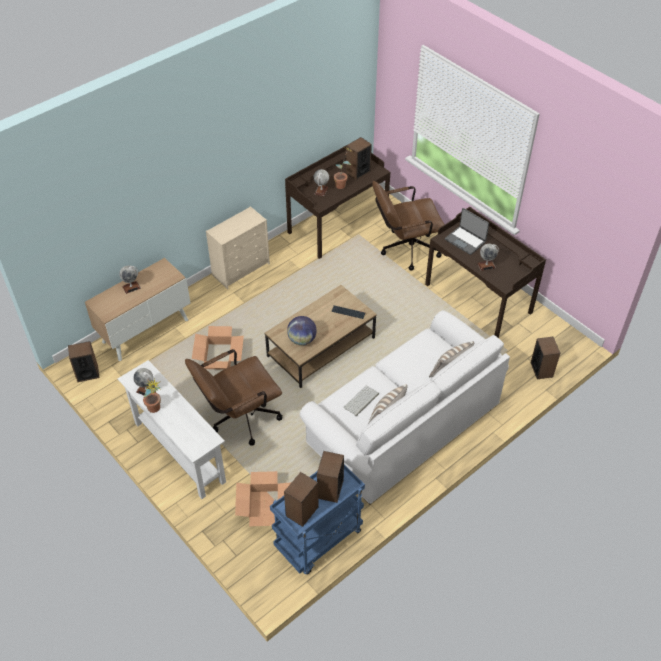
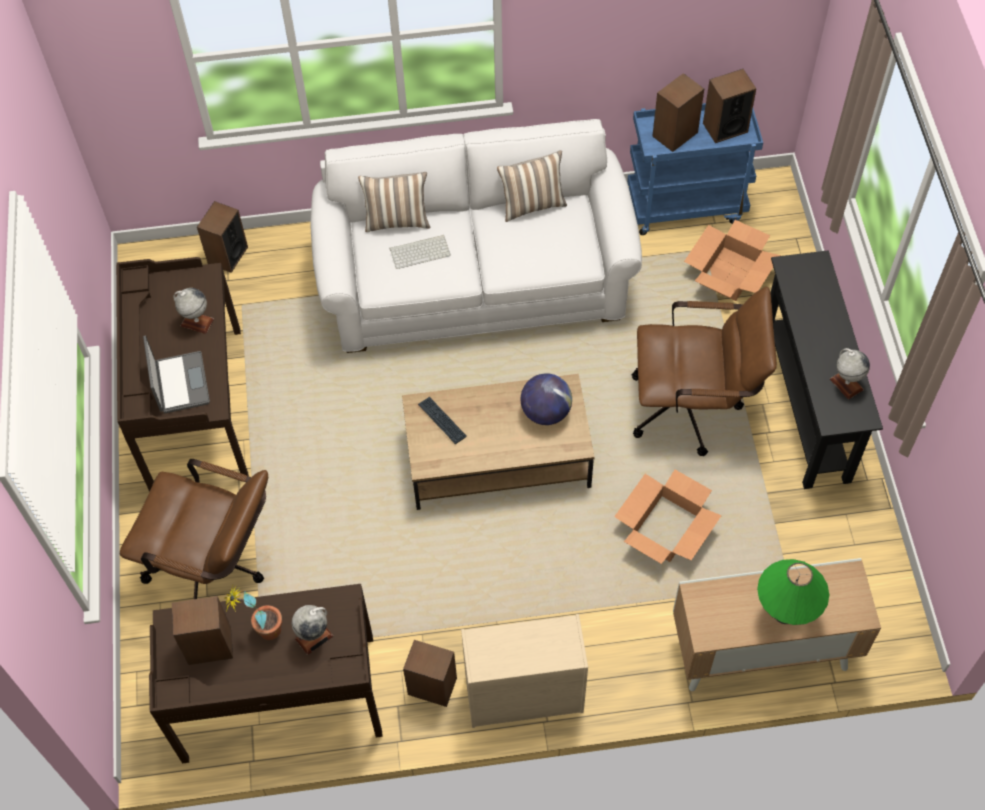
camera: 145 degrees left, 10 degrees up
speaker [68,341,100,382] -> speaker moved to [403,640,457,707]
white console table [118,360,226,499] -> black console table [771,250,883,489]
globe [119,266,141,294] -> green table lamp [757,559,829,625]
potted plant [143,379,161,413] -> none
keyboard [343,386,379,416] -> keyboard moved to [390,235,451,269]

